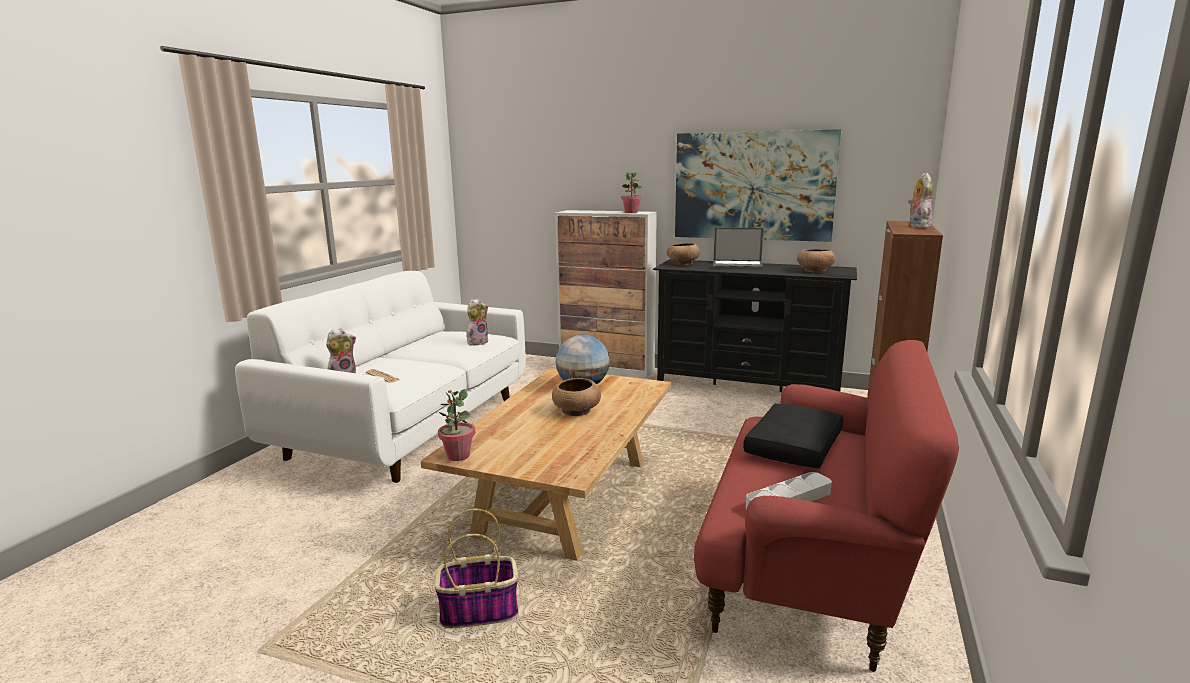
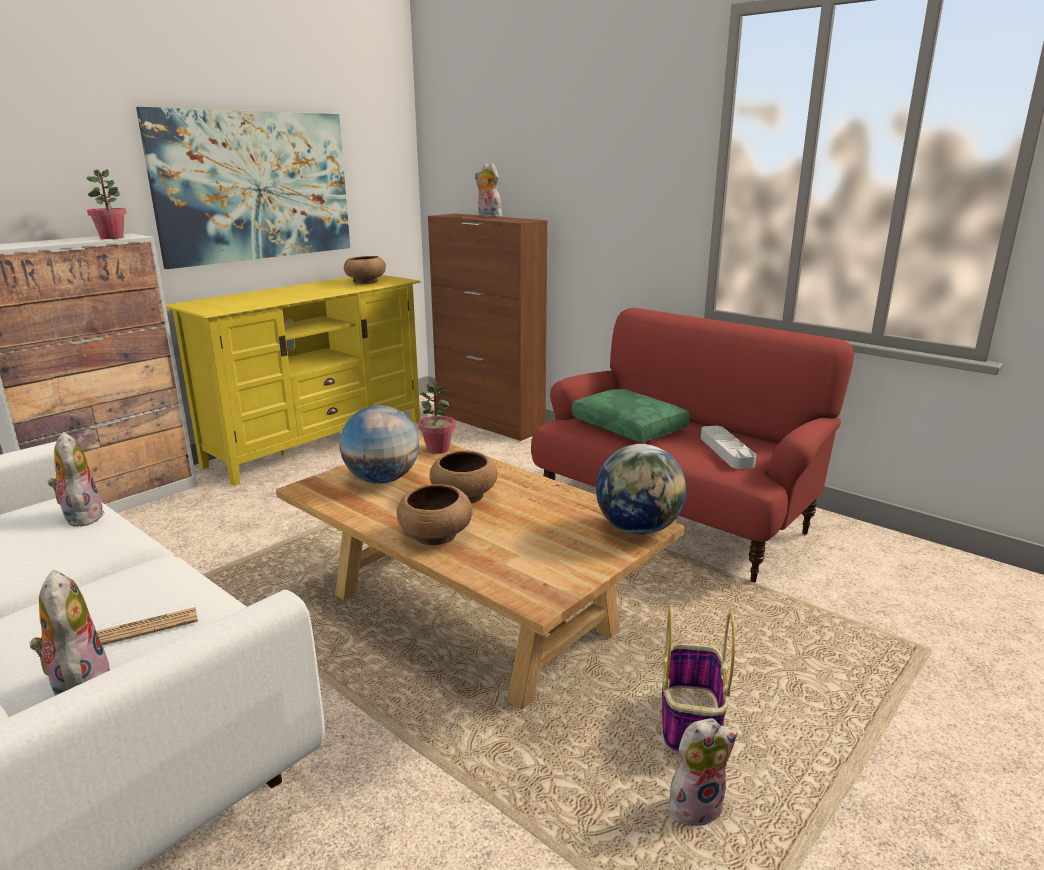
camera: 70 degrees left, 5 degrees up
potted plant [438,389,475,461] -> potted plant moved to [418,380,456,454]
black tv stand [653,259,857,392] -> yellow tv stand [166,275,421,486]
brown bowl [667,243,700,265] -> brown bowl moved to [397,484,472,545]
laptop [713,228,763,269] -> none
black pillow [743,403,843,468] -> green pillow [572,389,690,442]
none -> globe [596,444,686,535]
none -> plush toy [669,718,738,826]

